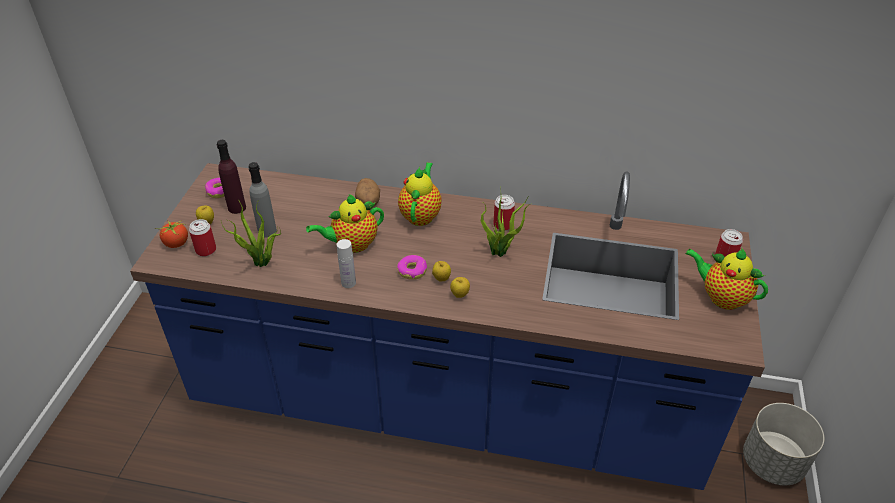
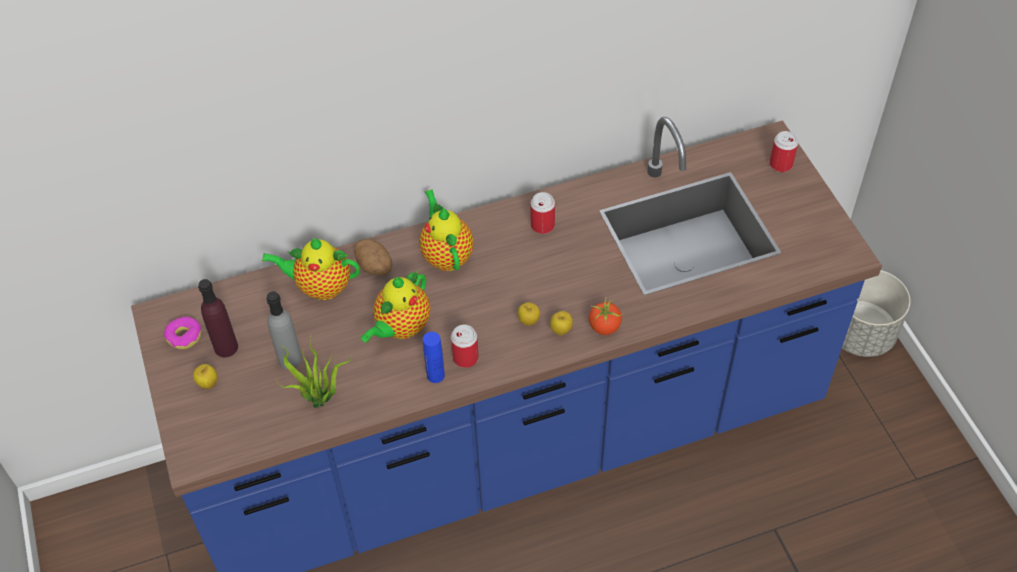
camera: 30 degrees left, 10 degrees up
tomato [155,220,188,248] -> tomato moved to [589,297,623,335]
can [189,219,216,256] -> can moved to [451,325,479,368]
white bottle [337,239,356,288] -> blue bottle [423,332,445,383]
donut [397,255,427,280] -> none
potted plant [481,186,530,257] -> none
teapot [685,248,768,310] -> teapot moved to [262,238,360,300]

